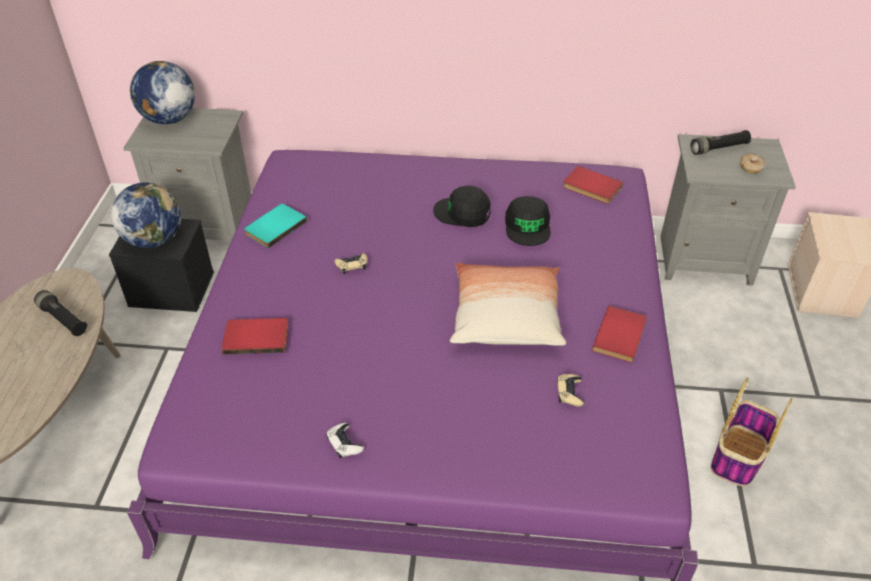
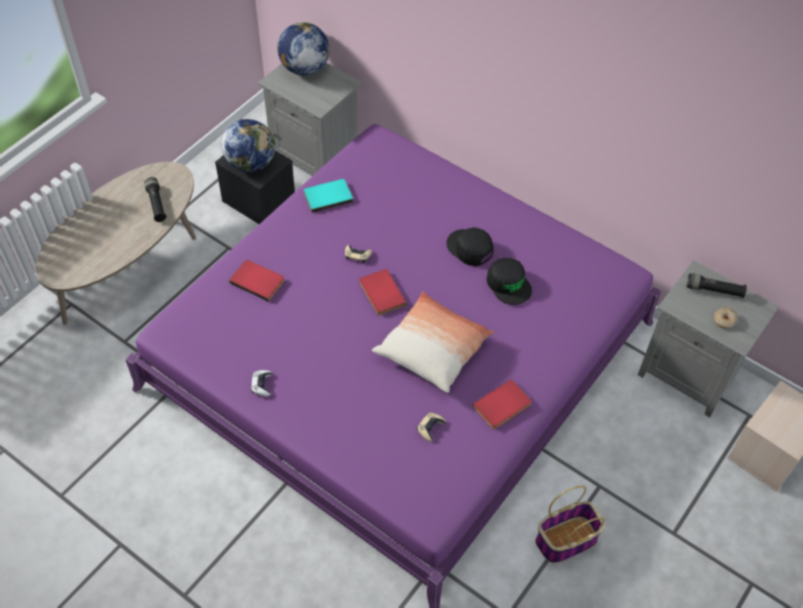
camera: 30 degrees right, 10 degrees up
black cap [505,196,551,246] -> black cap turned 60 degrees counterclockwise [486,258,532,305]
red book [563,166,624,204] -> red book moved to [360,269,406,316]

